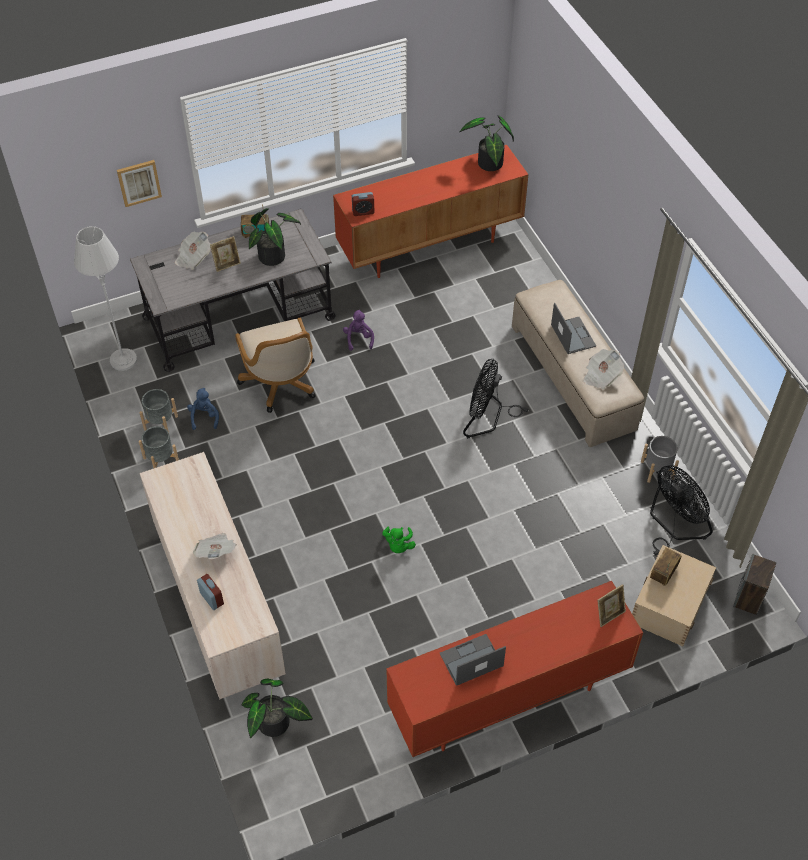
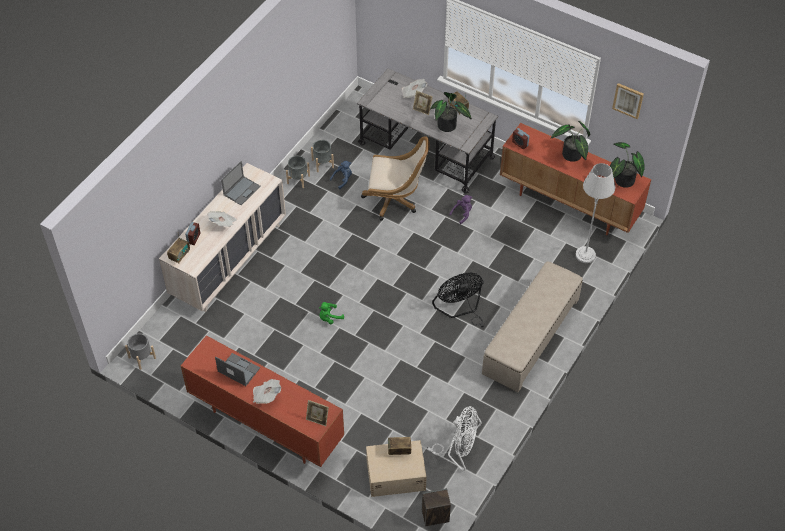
camera: 55 degrees right, 0 degrees up
grey floor lamp [74,226,137,371] -> grey floor lamp moved to [576,163,615,263]
picture [117,160,162,207] -> picture moved to [612,83,644,119]
office chair [235,318,316,413] -> office chair turned 120 degrees counterclockwise [361,136,430,221]
potted plant [242,679,313,738] -> potted plant moved to [551,121,590,162]
laptop [551,303,596,354] -> laptop moved to [221,161,261,205]
newspaper [583,349,624,390] -> newspaper moved to [253,379,281,404]
grey planter [641,436,679,483] -> grey planter moved to [125,333,156,370]
black fan [650,465,713,555] -> white fan [427,406,482,472]
none -> radio [167,234,190,264]

